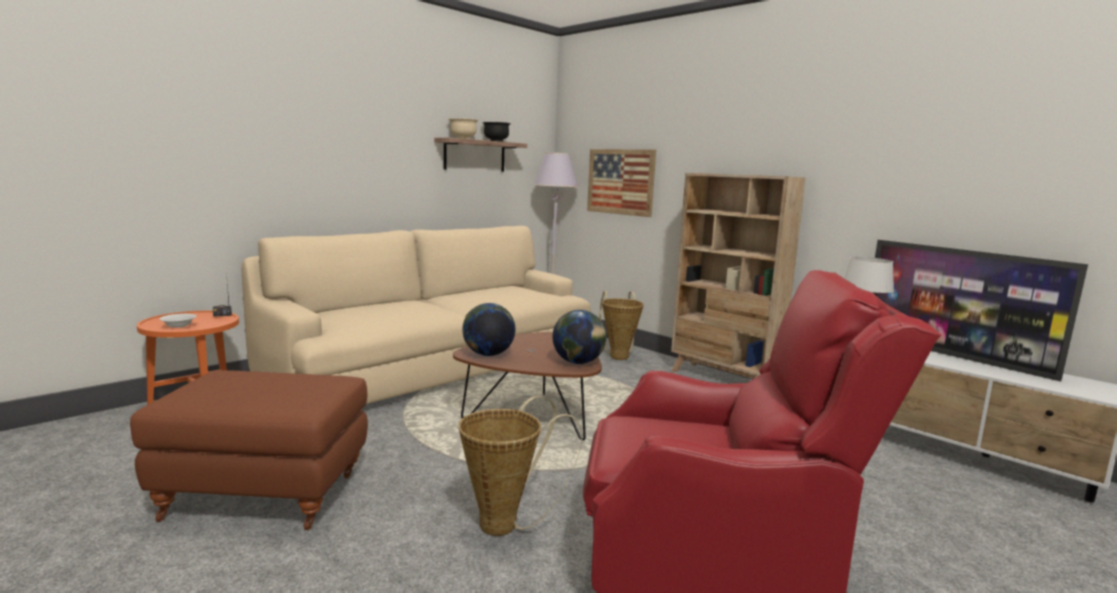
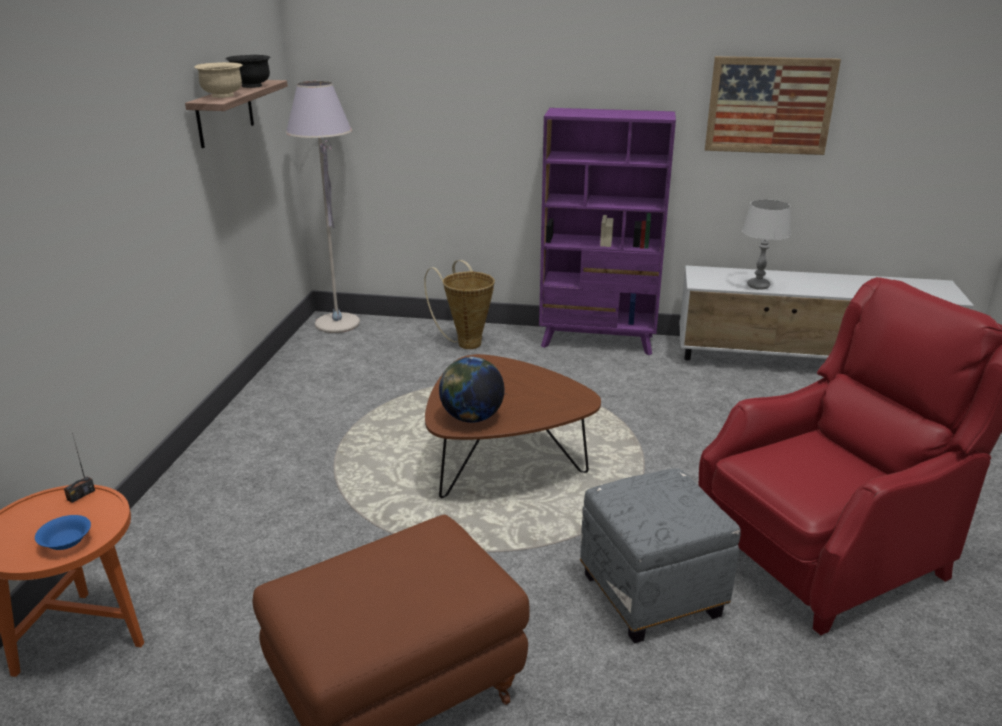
camera: 35 degrees left, 15 degrees up
white bowl [160,314,196,328] -> blue bowl [35,515,91,550]
beige sofa [242,226,591,404] -> none
basket [459,395,582,536] -> grey ottoman [580,468,741,644]
globe [553,310,606,364] -> none
picture [587,149,656,217] -> picture moved to [705,56,841,155]
beige bookcase [671,173,806,379] -> purple bookcase [539,108,676,355]
television [871,240,1088,382] -> none

